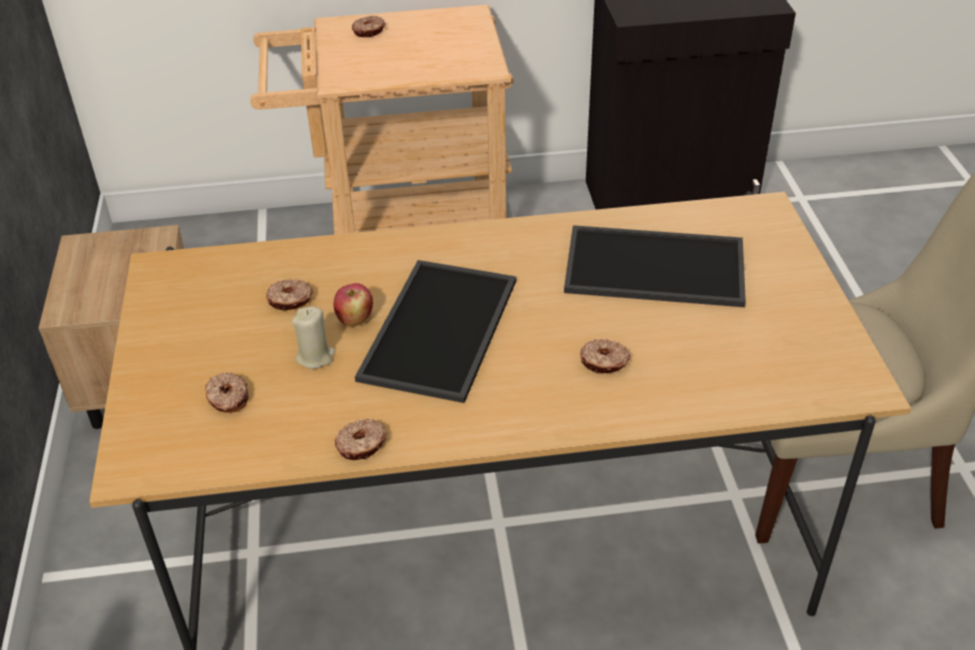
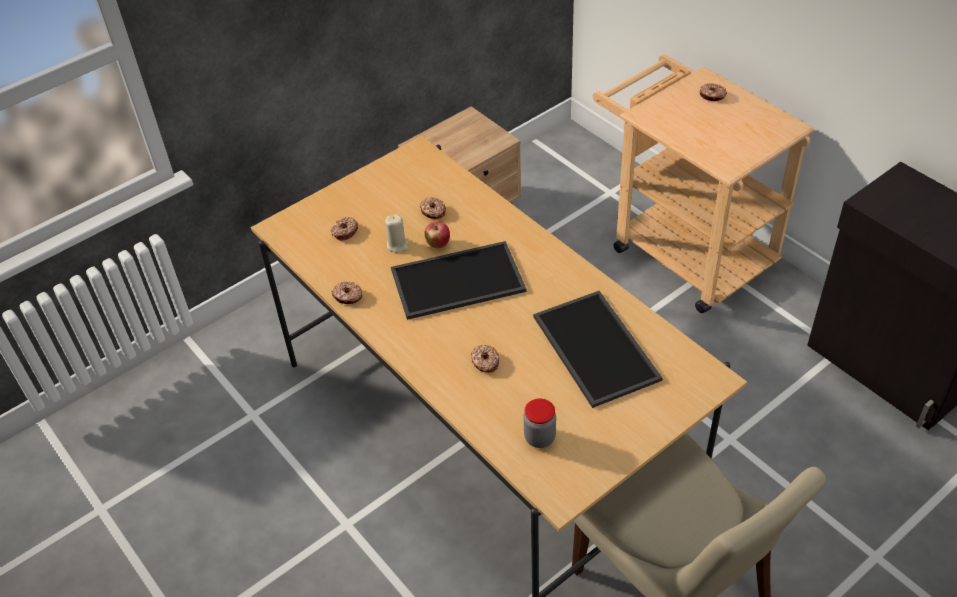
camera: 60 degrees right, 5 degrees up
none -> jar [524,399,556,448]

